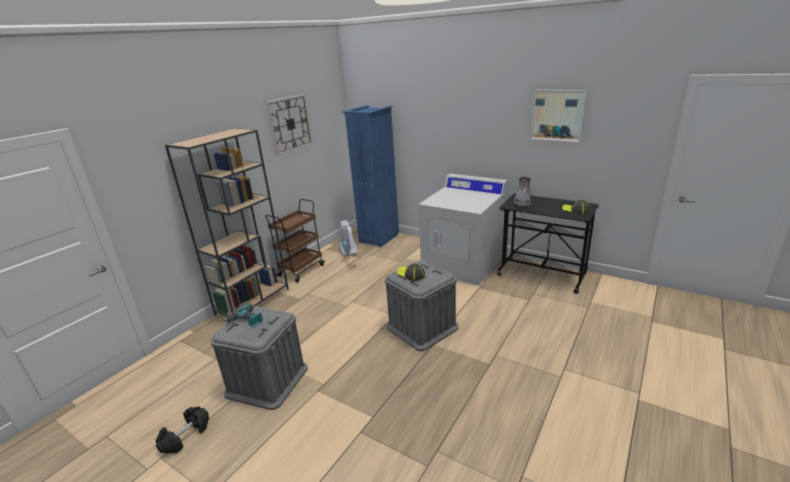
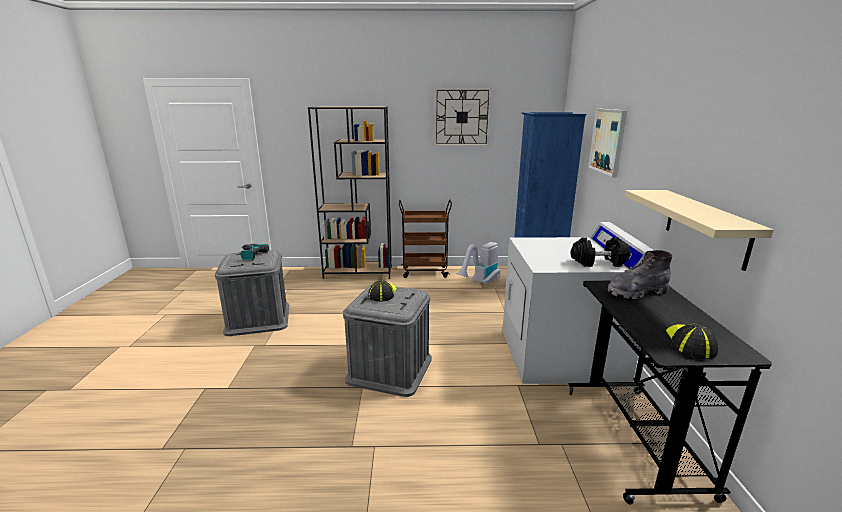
camera: 55 degrees right, 5 degrees down
black dumbbell [156,406,209,454] -> black dumbbell moved to [571,237,631,267]
picture [531,90,587,142] -> picture moved to [588,109,627,177]
none -> beige shelf [625,190,774,271]

